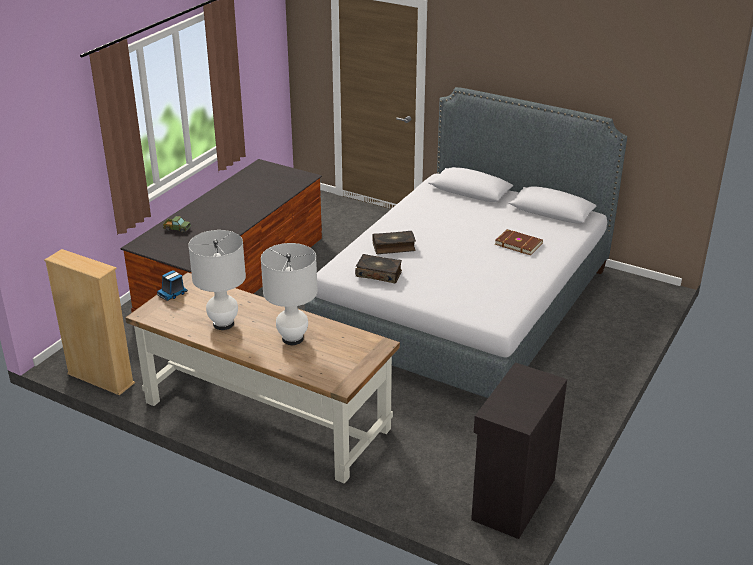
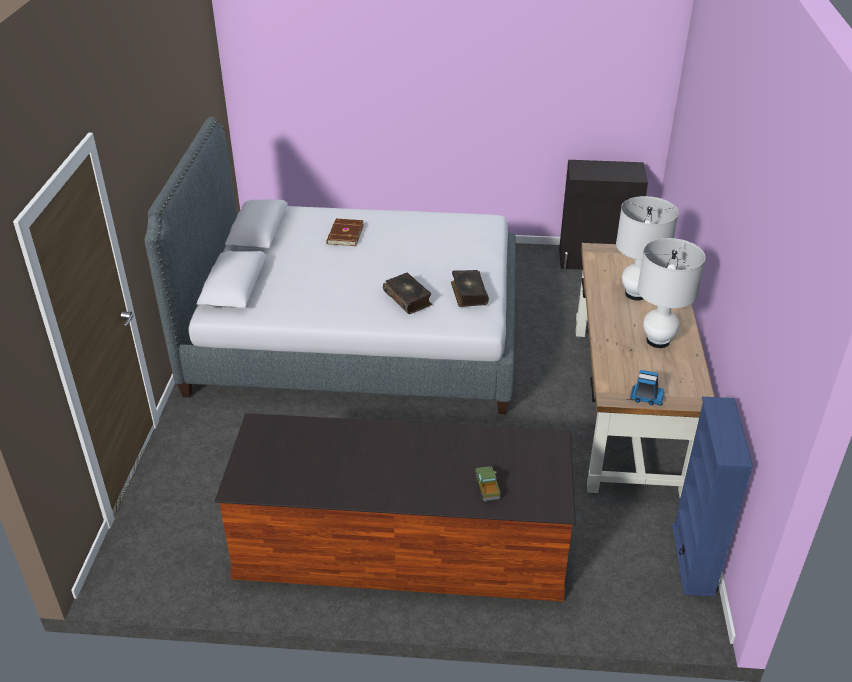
camera: 115 degrees left, 5 degrees up
beige bookcase [44,249,135,395] -> blue bookcase [672,396,753,597]

